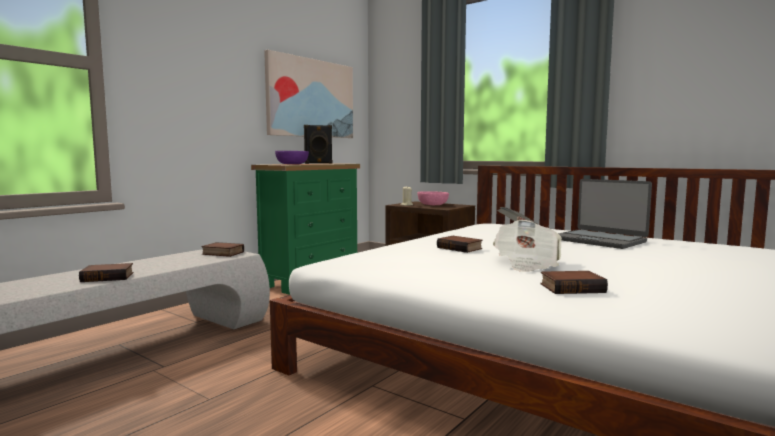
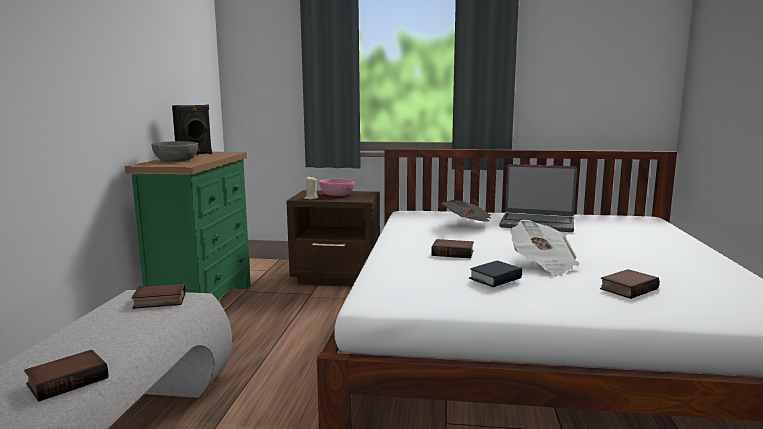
camera: 30 degrees left, 5 degrees up
picture [264,50,353,138] -> none
purple bowl [275,151,309,164] -> grey bowl [152,141,198,162]
none -> book [469,260,522,287]

